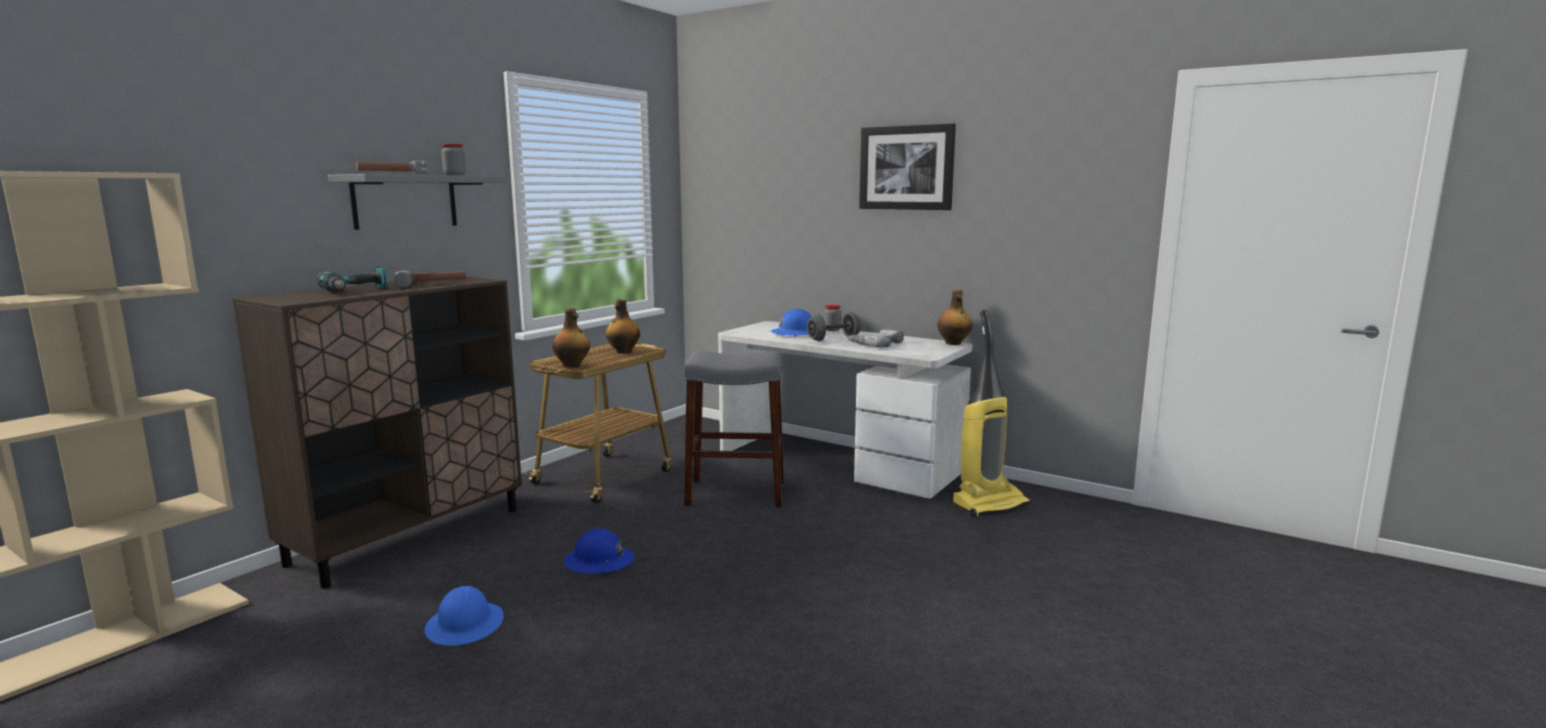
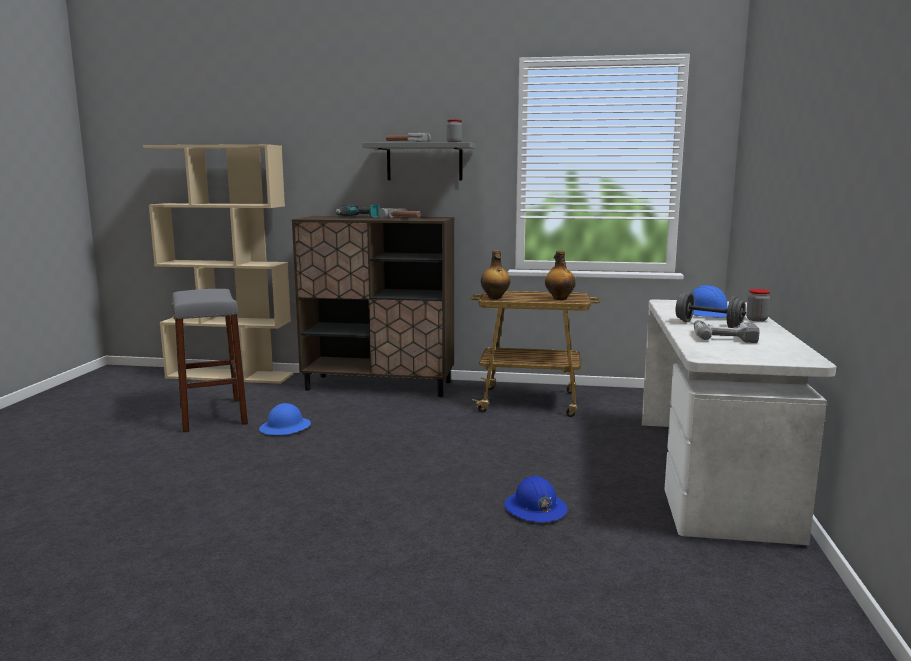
camera: 65 degrees right, 0 degrees up
blue hard hat [564,528,634,574] -> blue hard hat moved to [504,476,568,522]
grey stool [684,350,784,508] -> grey stool moved to [172,289,248,433]
picture [859,124,956,210] -> none
bottle [938,290,972,345] -> none
vacuum cleaner [951,310,1031,517] -> none

